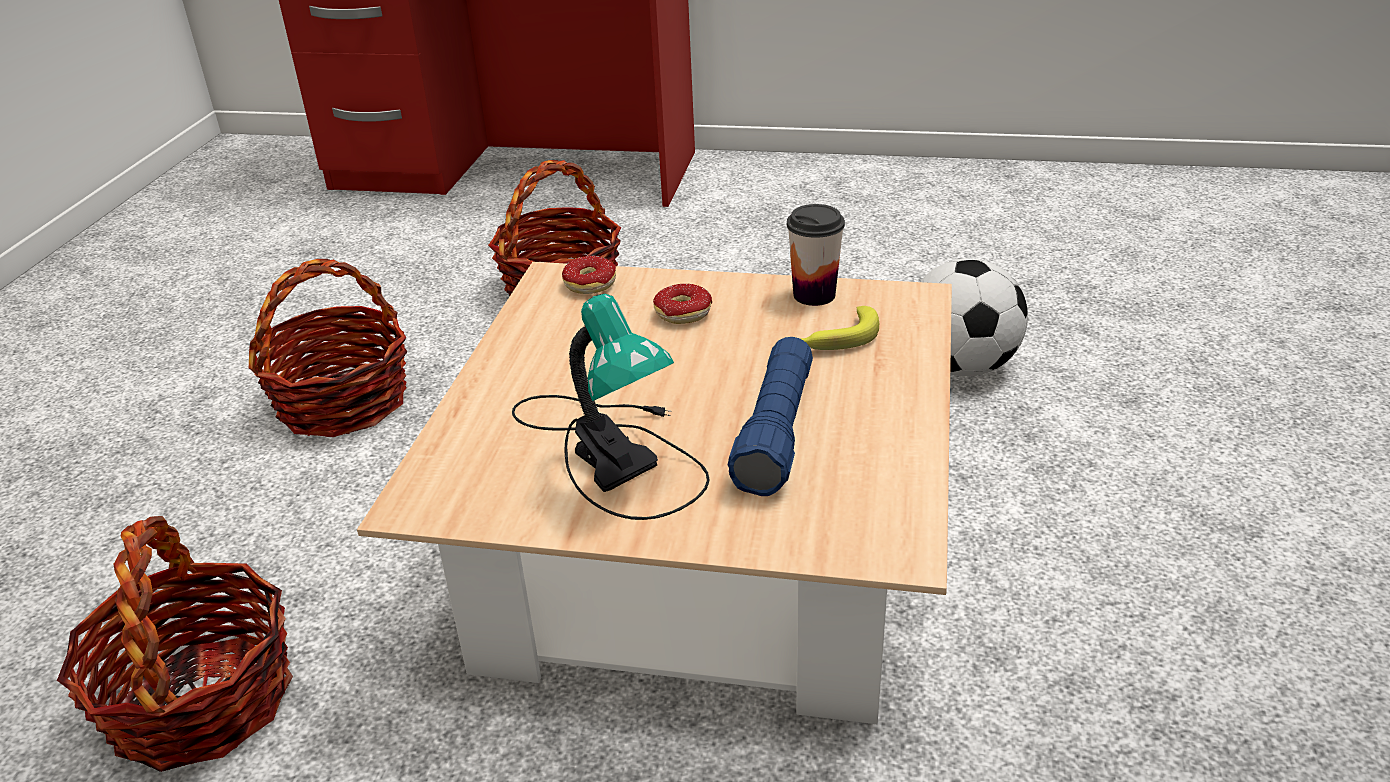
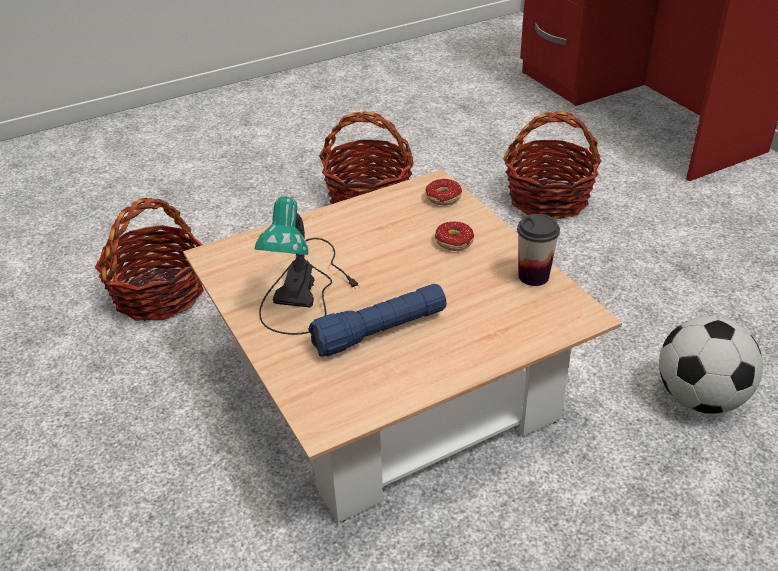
camera: 50 degrees right, 5 degrees up
banana [800,306,879,350] -> none

